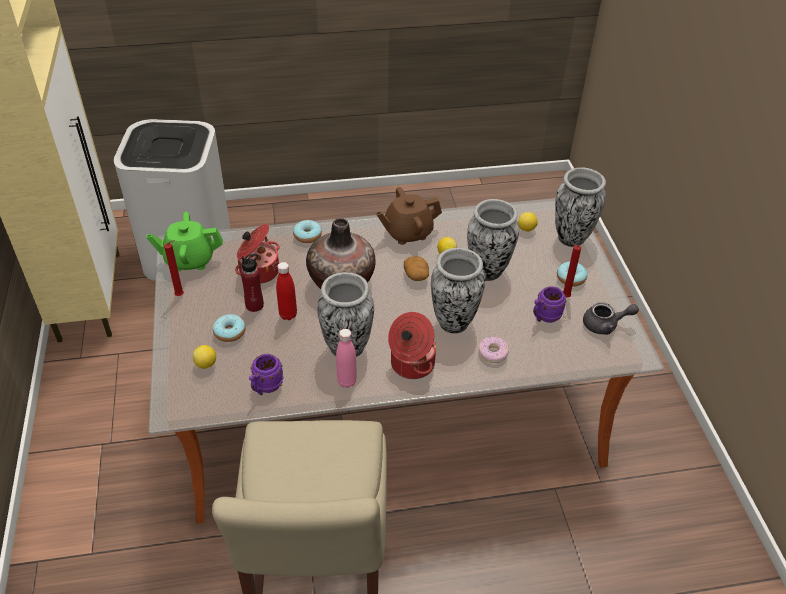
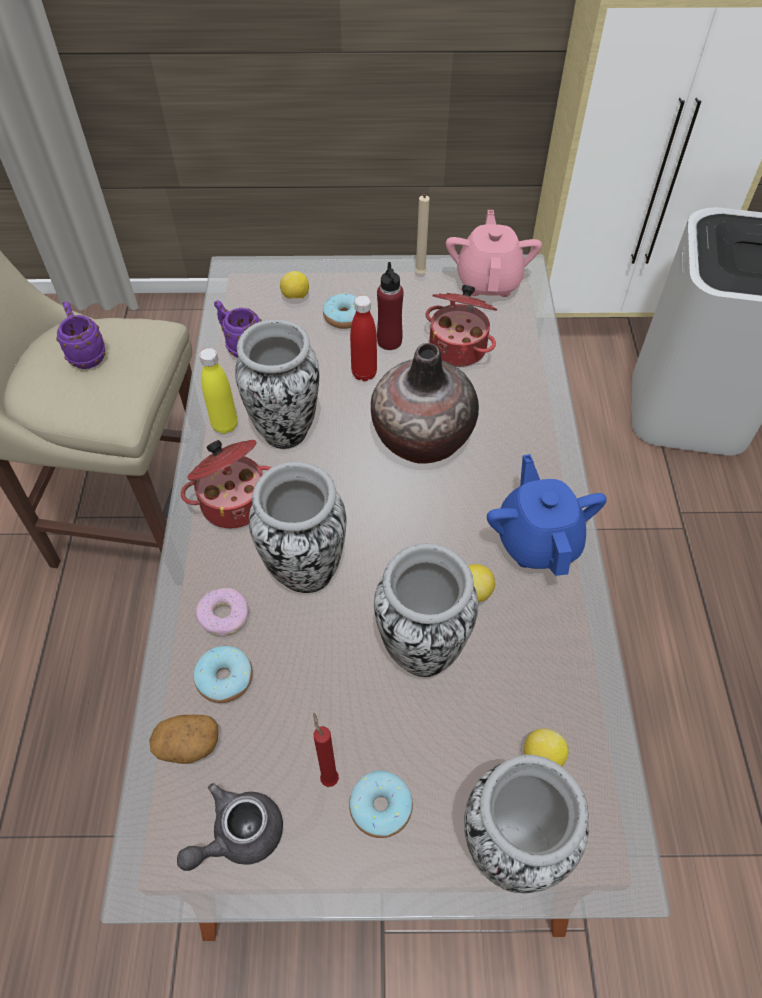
camera: 100 degrees right, 10 degrees up
green teapot [146,212,223,271] -> pink teapot [446,210,542,297]
red candle [164,240,184,296] -> beige candle [415,194,430,274]
donut [293,220,322,243] -> donut moved to [194,646,253,703]
pink bottle [336,329,357,388] -> yellow bottle [199,348,237,434]
brown teapot [376,187,442,245] -> blue teapot [487,454,607,576]
potato [404,256,429,281] -> potato moved to [149,715,218,764]
purple mug [533,286,566,323] -> purple mug moved to [56,301,105,369]
grey teapot [583,302,639,335] -> grey teapot turned 45 degrees clockwise [177,783,283,871]

